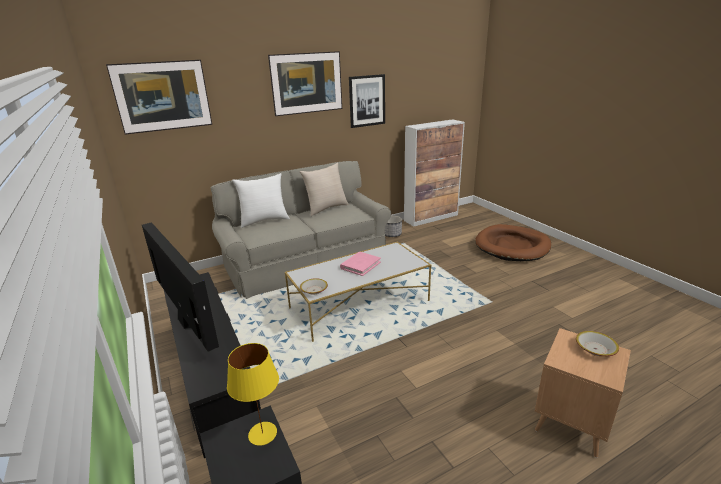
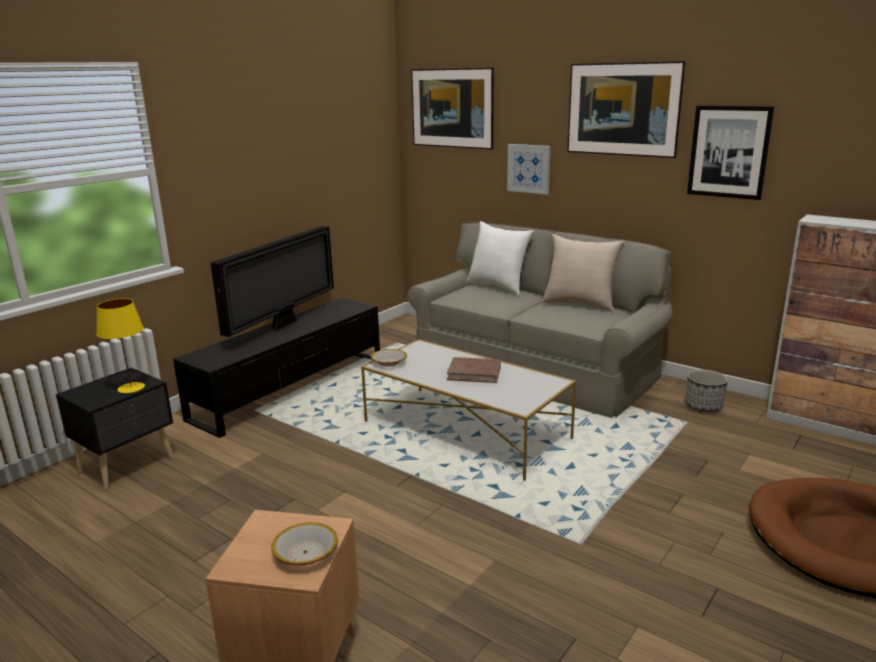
camera: 65 degrees right, 5 degrees down
pink book [340,252,381,276] -> brown book [447,357,501,383]
none -> picture [507,144,551,195]

